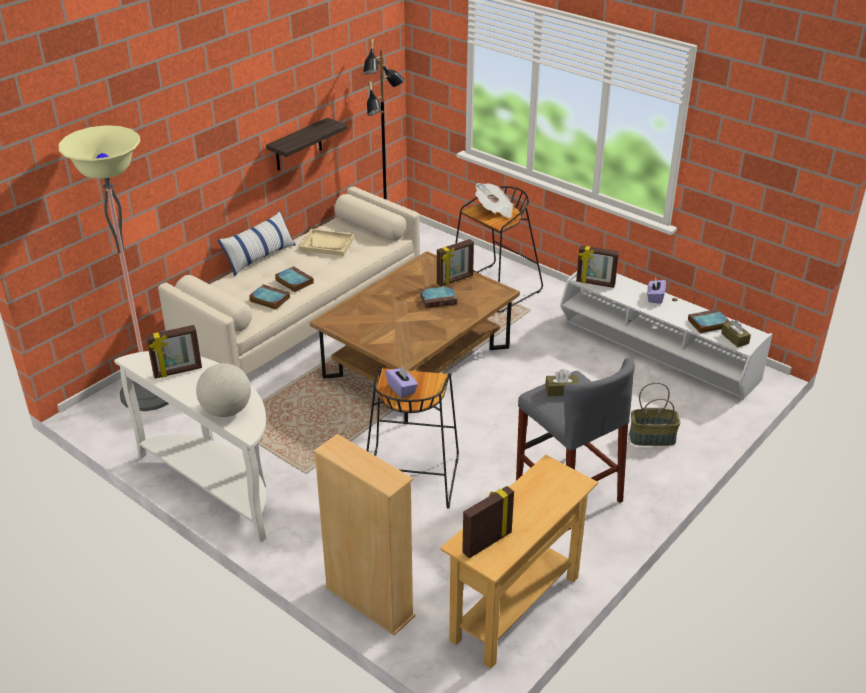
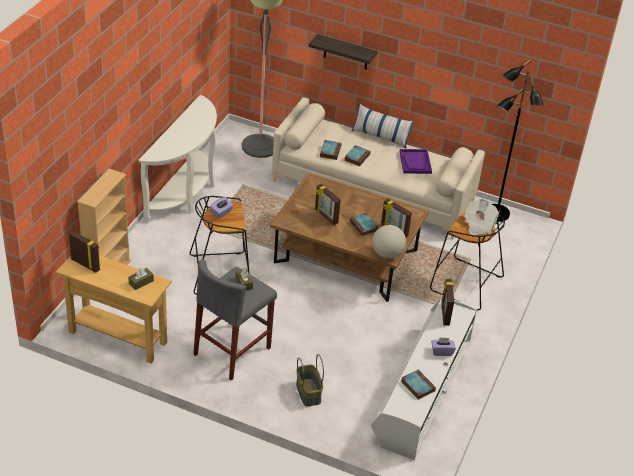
camera: 70 degrees right, 5 degrees up
picture frame [146,325,202,378] -> picture frame moved to [315,184,341,225]
globe [196,363,251,417] -> globe moved to [372,225,406,259]
shelf [266,118,348,171] -> shelf moved to [309,34,377,69]
beige tray [299,229,355,256] -> purple tray [399,149,432,174]
brown tissue box [721,320,751,347] -> brown tissue box moved to [128,267,154,290]

